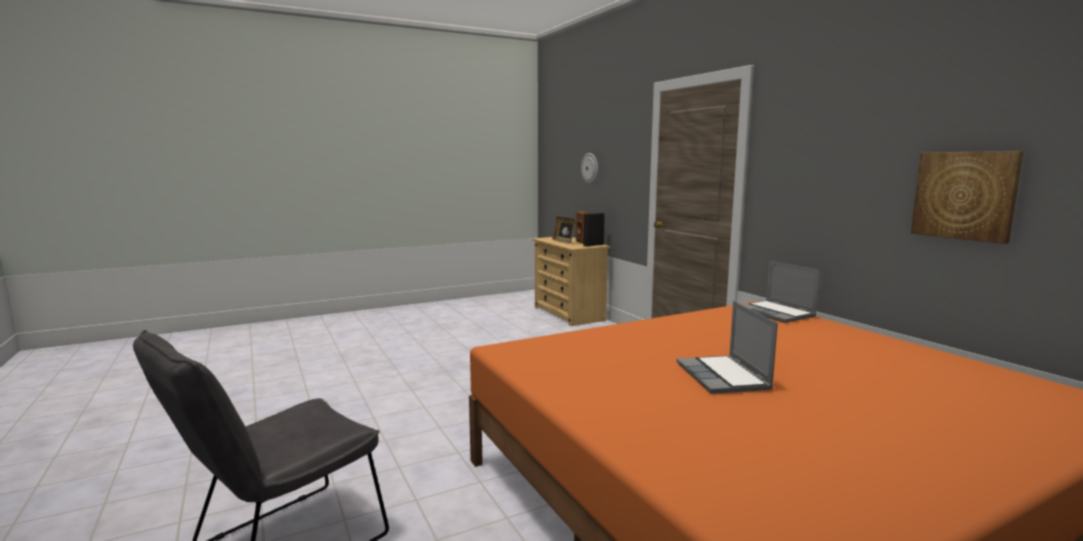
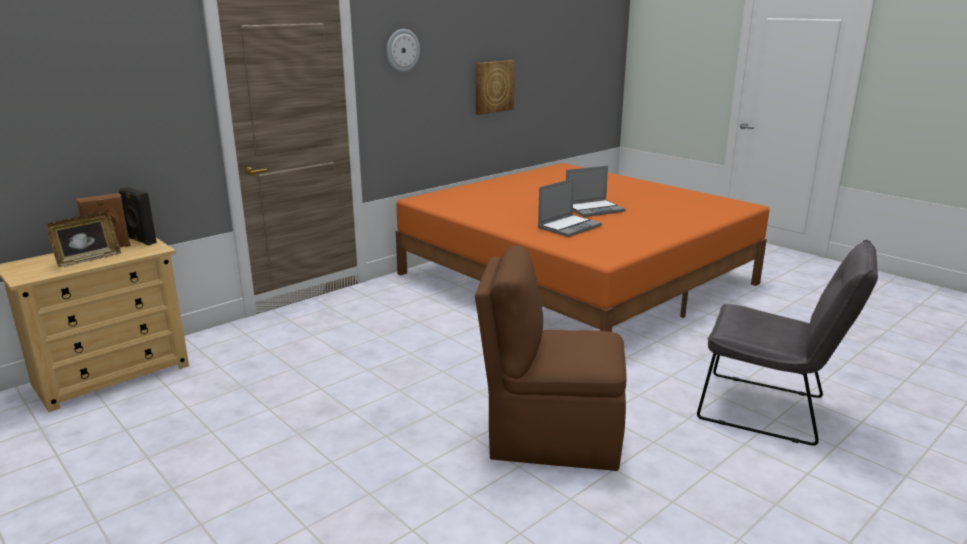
camera: 105 degrees left, 10 degrees up
wall clock [581,153,598,184] -> wall clock moved to [387,29,420,72]
laptop [743,261,820,323] -> laptop moved to [538,178,602,237]
none -> brown chair [475,246,627,471]

